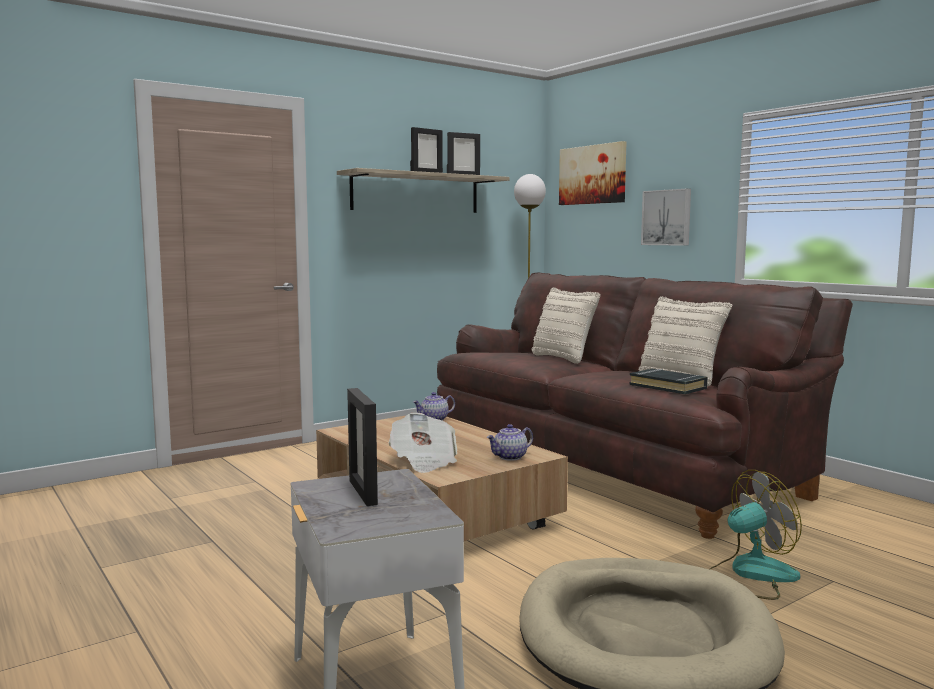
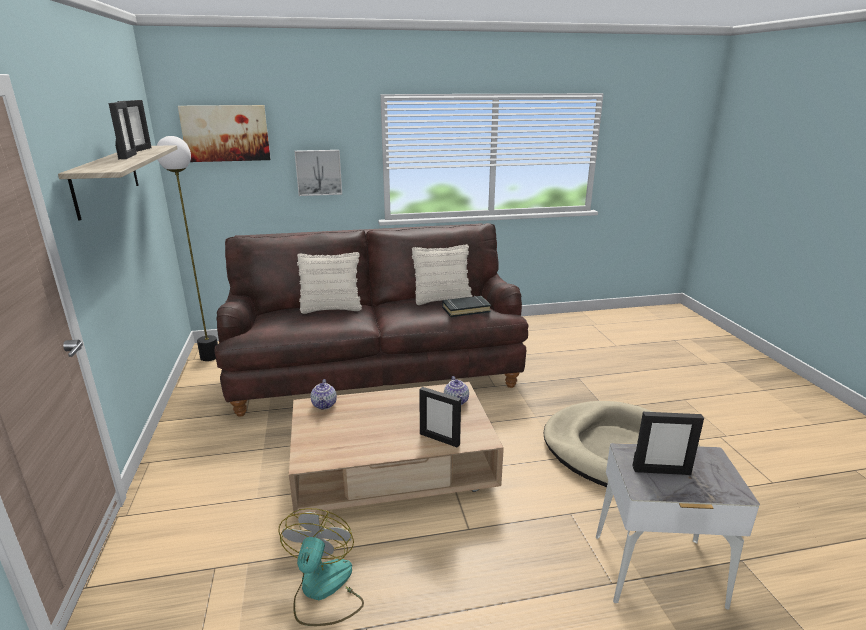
camera: 65 degrees left, 15 degrees up
newspaper [388,413,457,473] -> picture frame [419,387,461,448]
fan [710,470,802,600] -> fan moved to [278,508,364,626]

